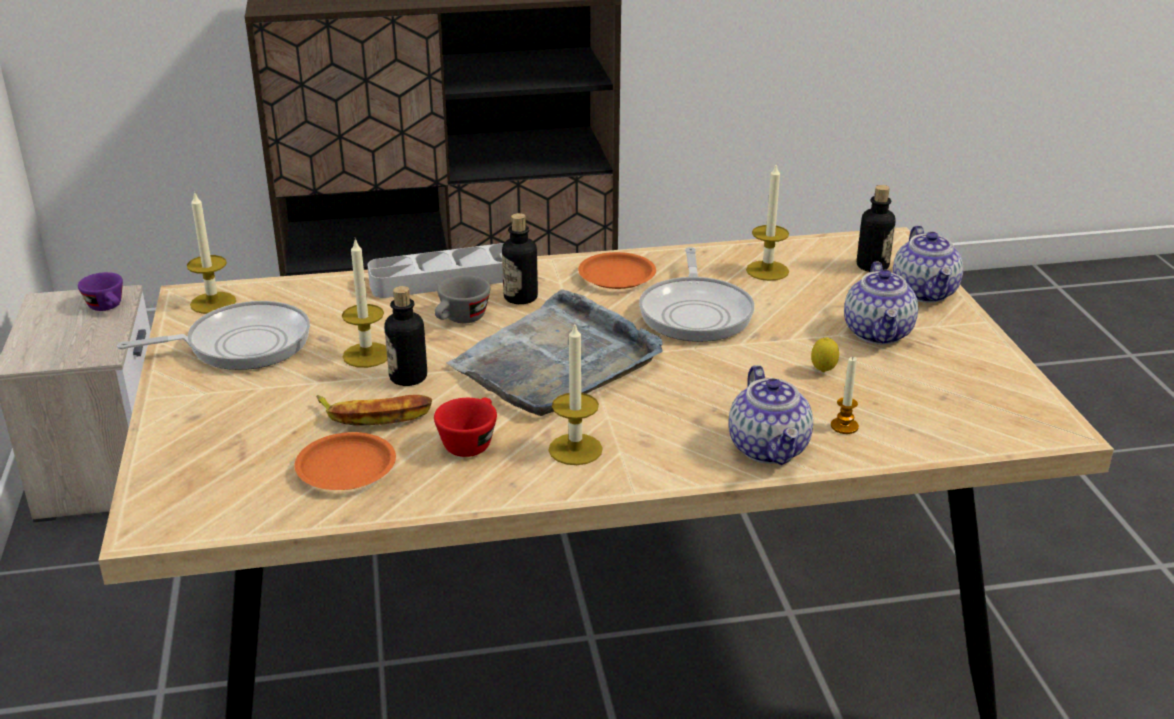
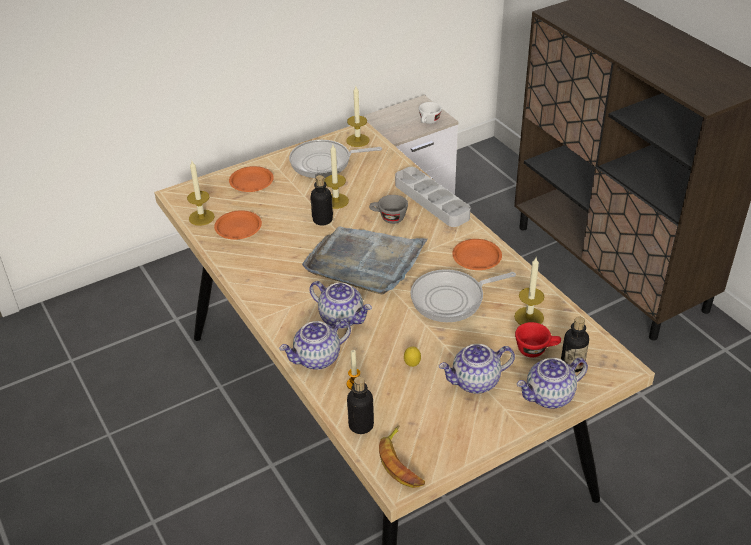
camera: 70 degrees right, 10 degrees up
purple cup [78,272,123,311] -> white cup [419,102,442,124]
frying pan [117,301,310,370] -> frying pan turned 120 degrees clockwise [289,140,382,178]
banana [316,395,432,426] -> banana moved to [379,426,425,488]
red cup [434,397,497,457] -> red cup moved to [515,322,561,357]
bottle [502,213,538,304] -> bottle moved to [347,377,374,434]
candle [549,324,603,465] -> candle moved to [187,161,215,226]
none -> orange plate [229,166,274,192]
none -> teapot [309,281,372,329]

